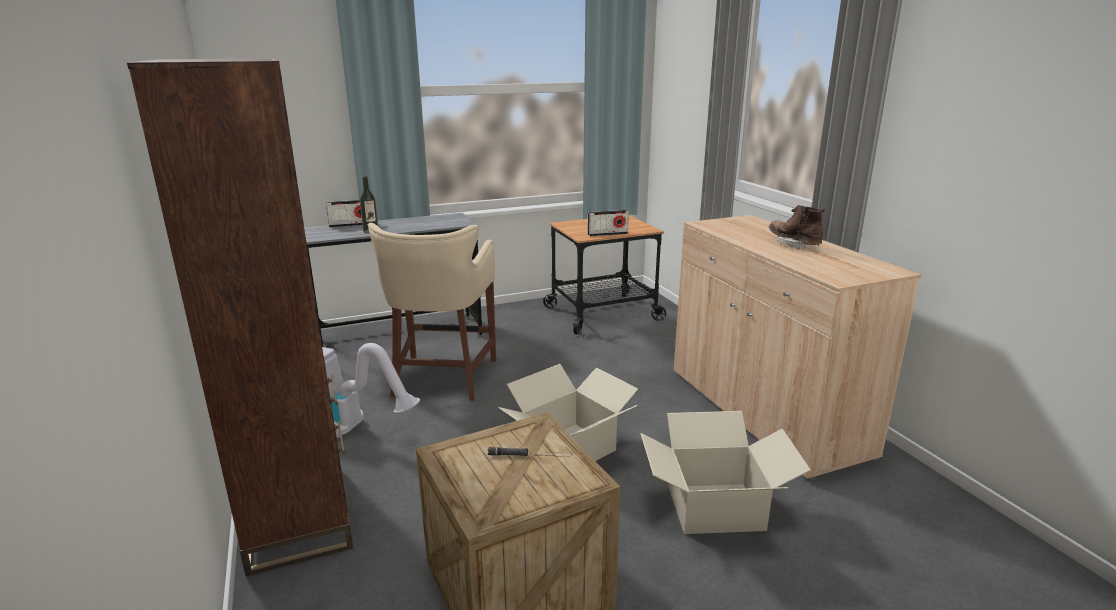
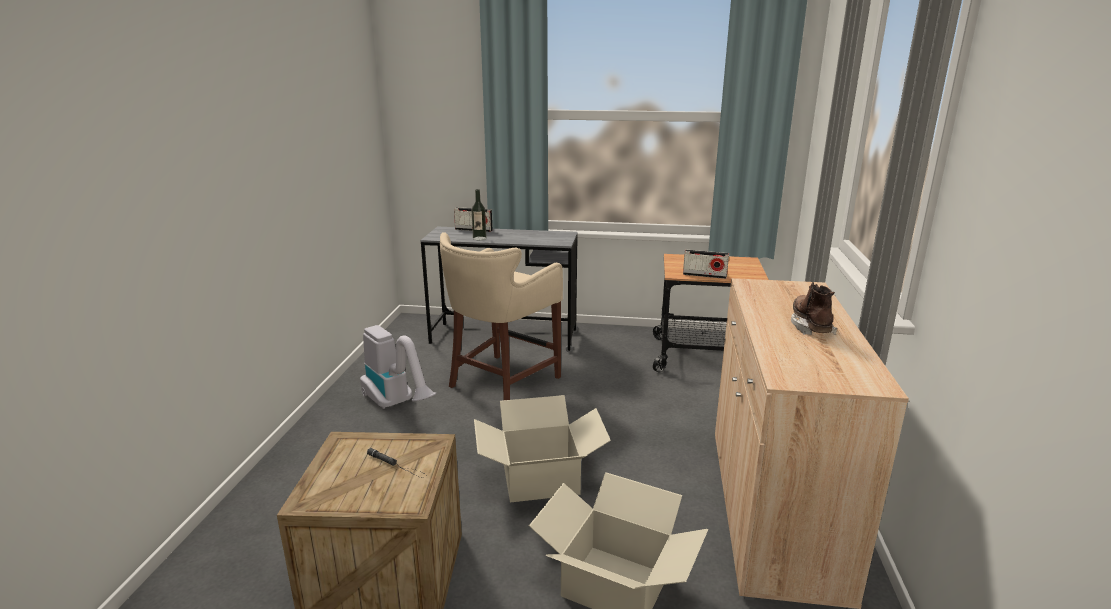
camera: 30 degrees right, 0 degrees up
brown bookcase [127,58,353,576] -> none

